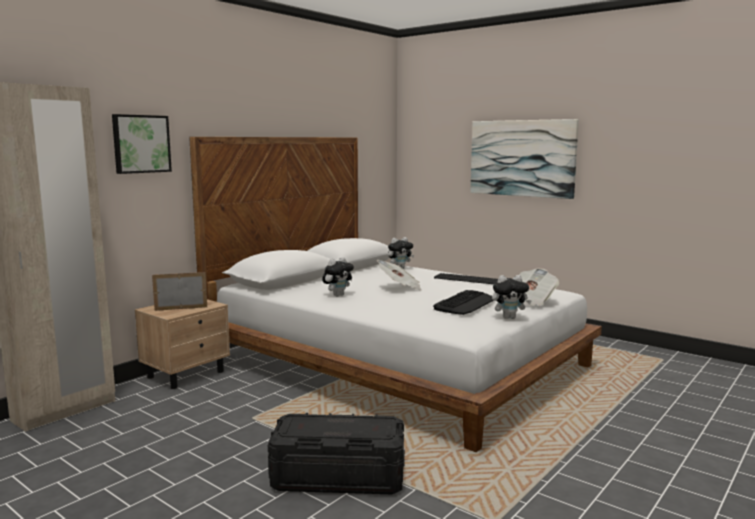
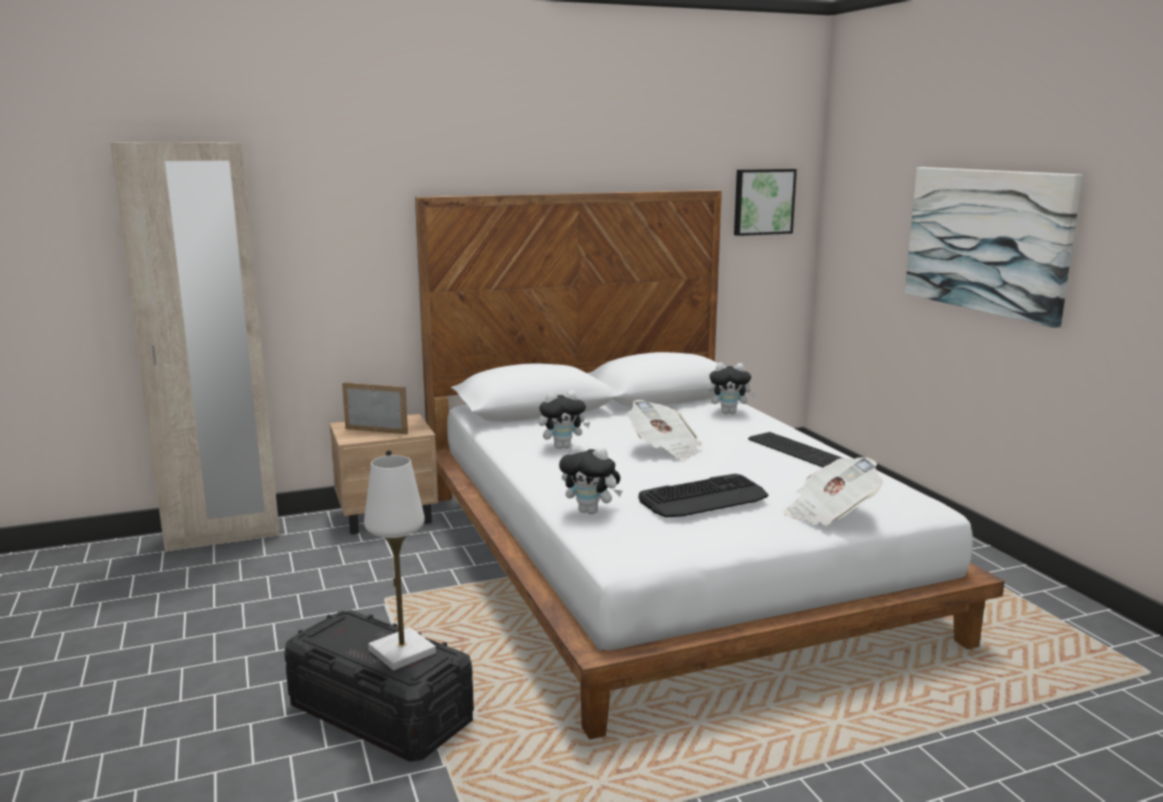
camera: 30 degrees right, 5 degrees up
picture [112,114,172,174] -> picture moved to [734,169,797,236]
plush toy [492,275,532,319] -> plush toy moved to [559,443,622,514]
none -> white table lamp [364,455,436,670]

